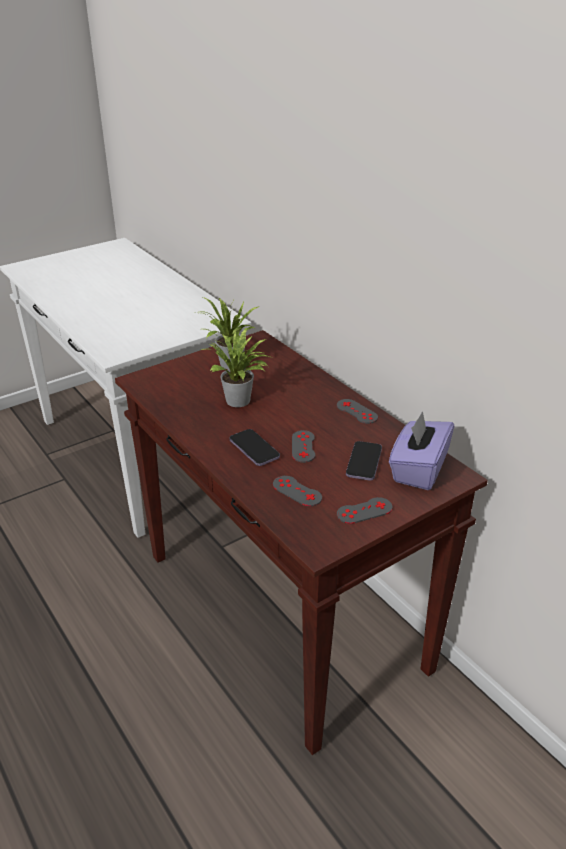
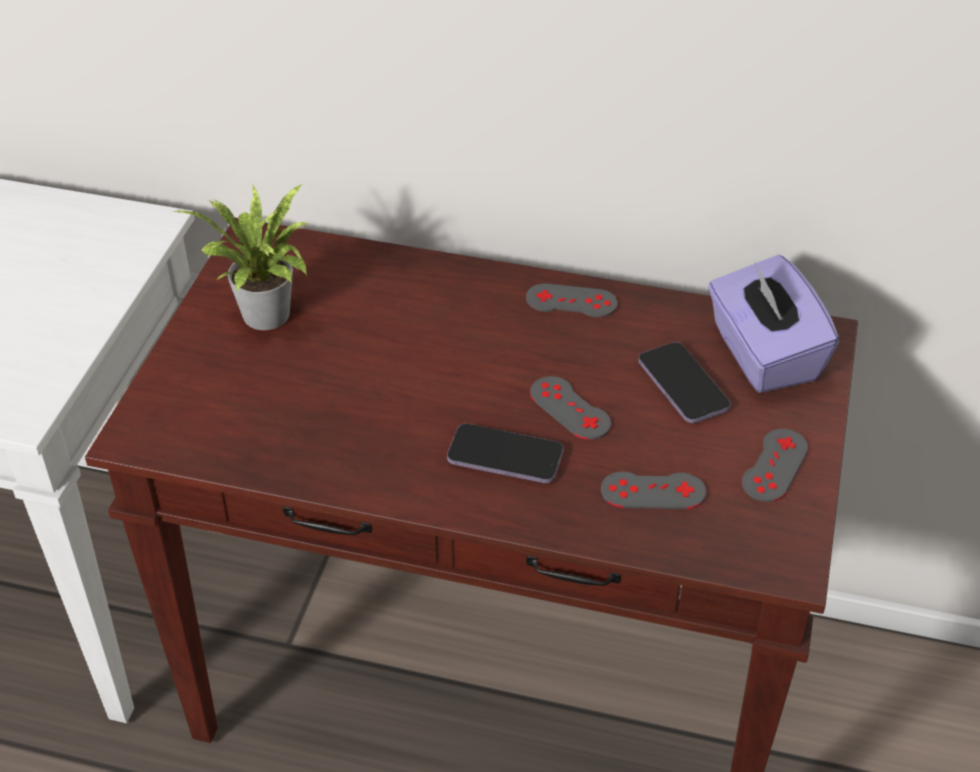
camera: 40 degrees left, 10 degrees up
potted plant [201,327,270,407] -> none

